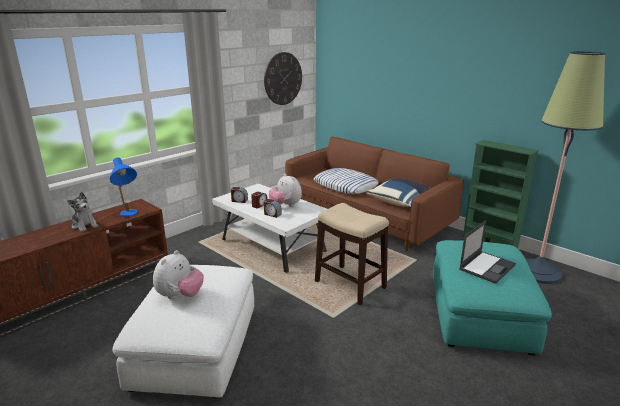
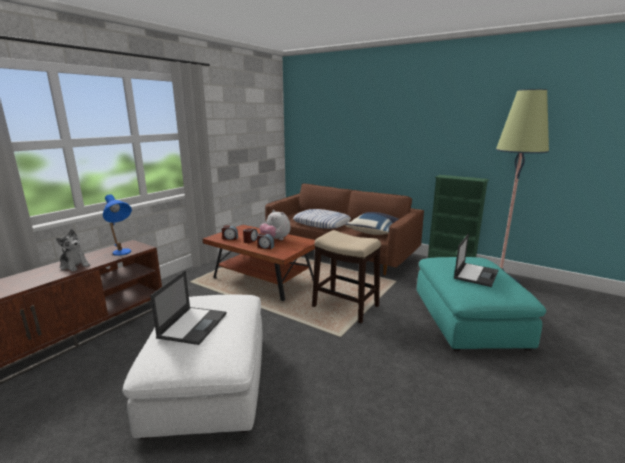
camera: 10 degrees left, 5 degrees down
plush toy [153,250,204,299] -> laptop [150,270,226,345]
white coffee table [212,183,327,273] -> brown coffee table [203,225,315,301]
wall clock [264,52,302,105] -> none

